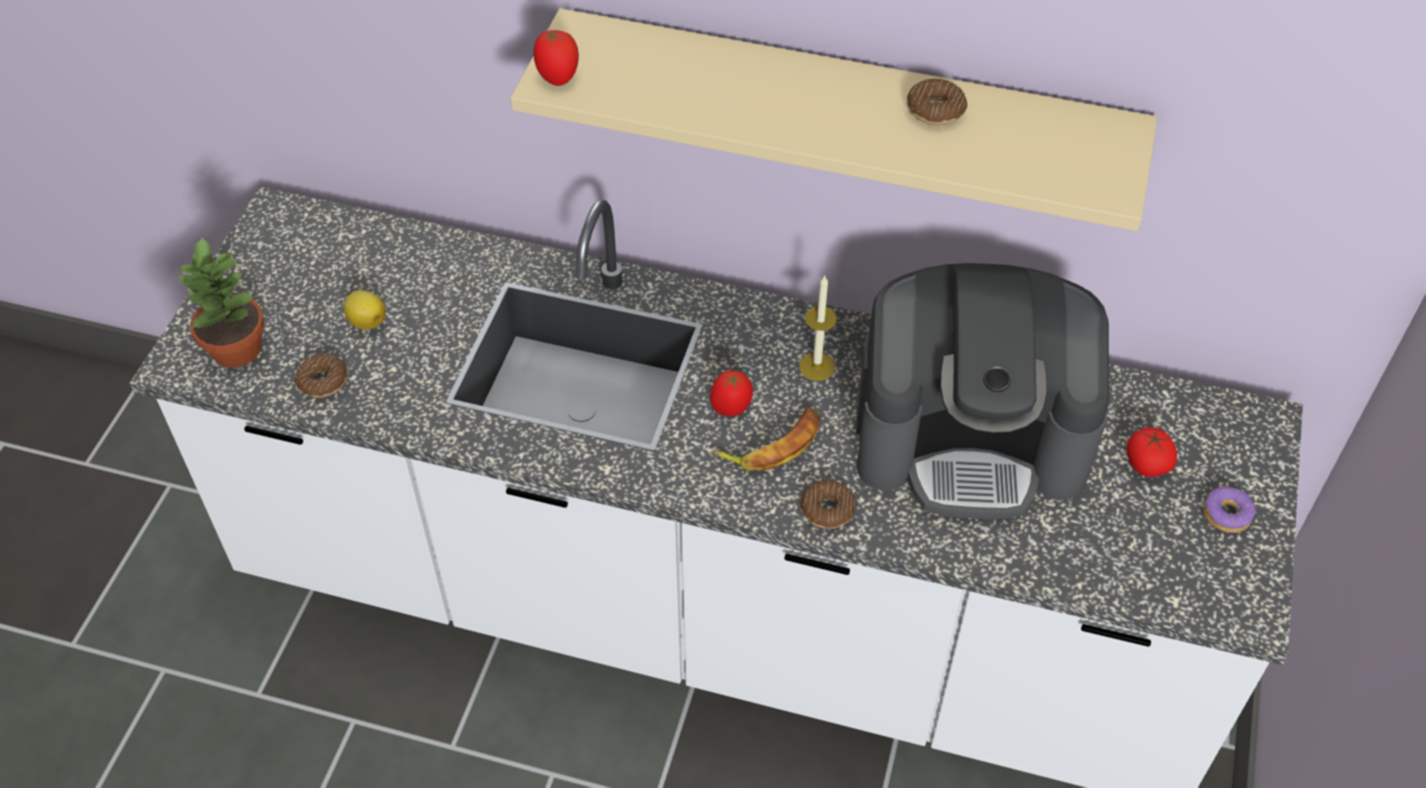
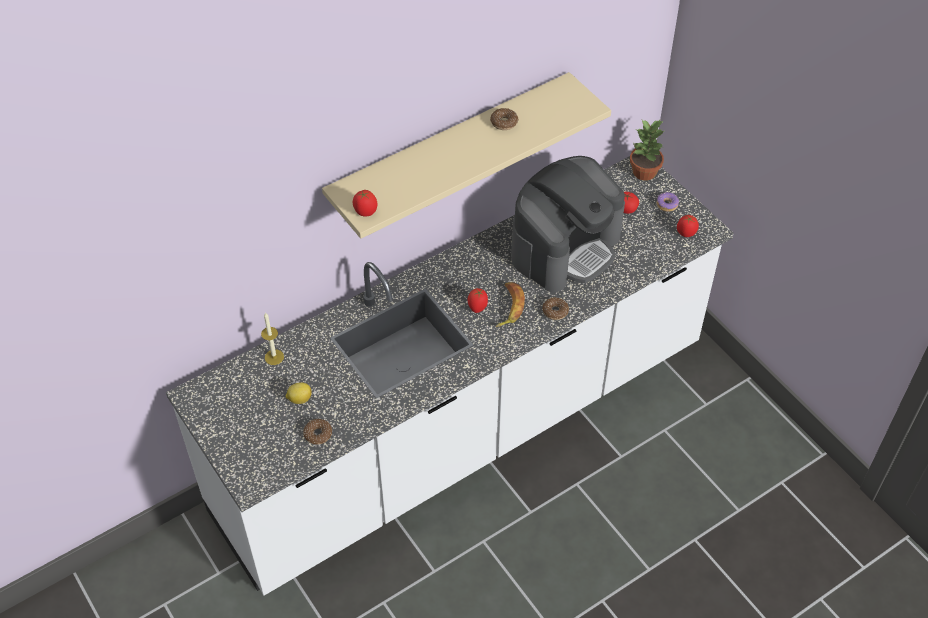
camera: 50 degrees left, 0 degrees up
potted plant [176,236,264,368] -> potted plant moved to [630,120,664,181]
candle [799,274,837,381] -> candle moved to [261,312,284,365]
none -> tomato [677,215,699,237]

